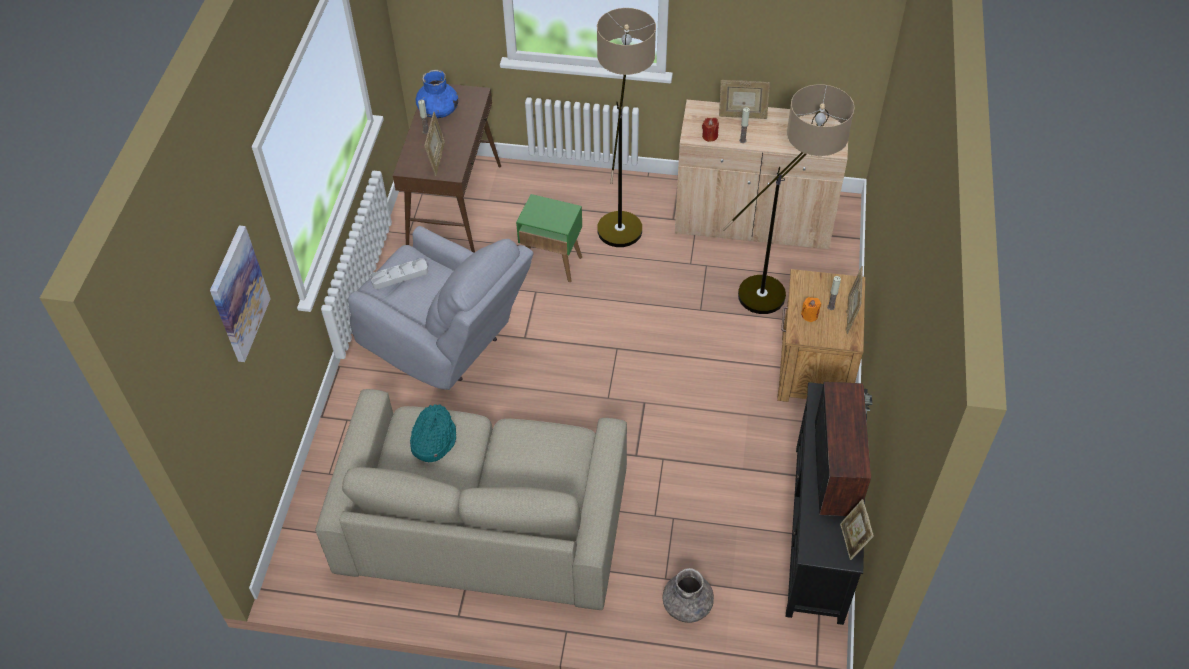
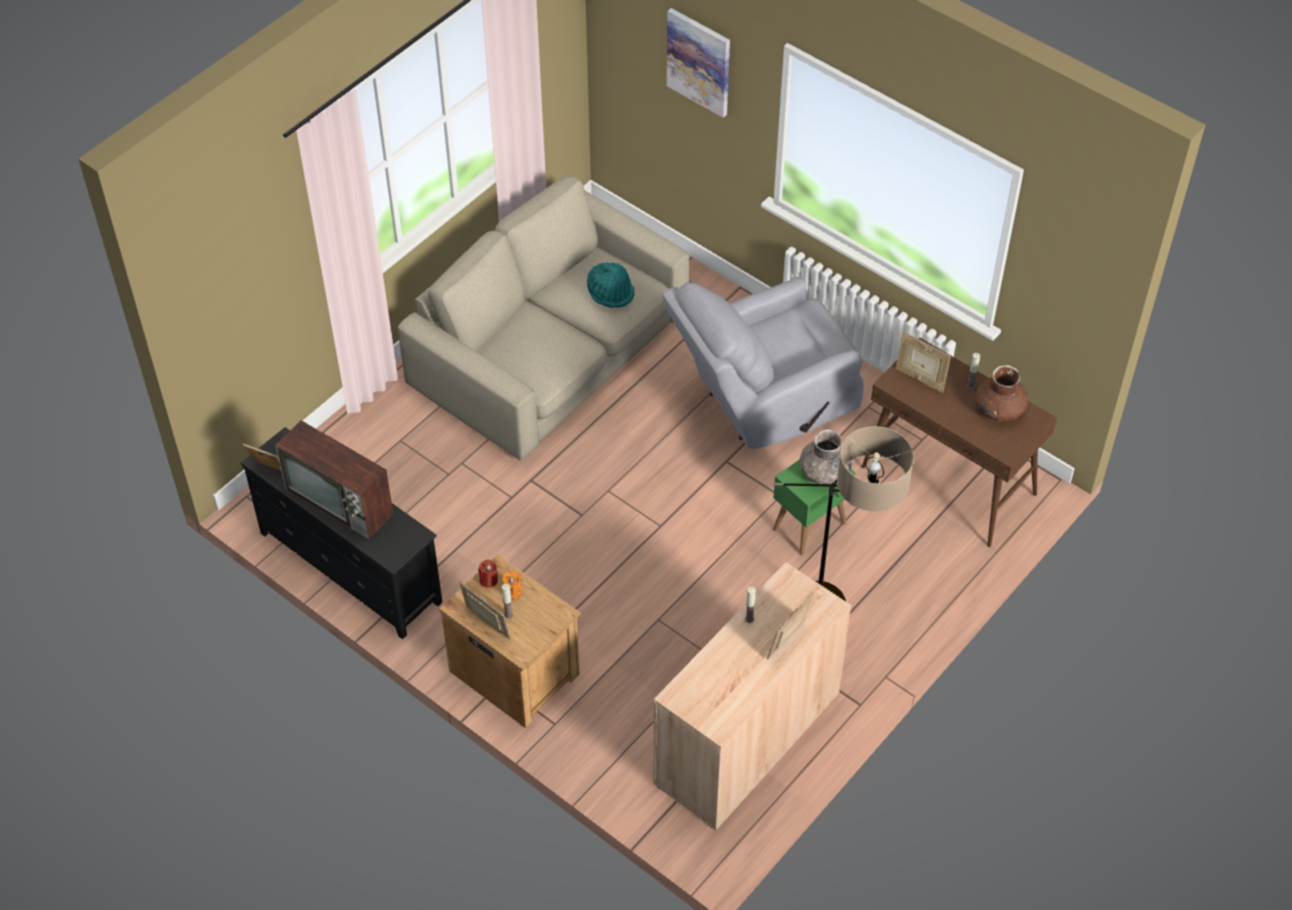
camera: 120 degrees right, 0 degrees up
grey tray [370,258,428,289] -> none
blue vase [416,70,458,118] -> brown vase [976,365,1028,422]
grey vase [662,568,714,623] -> grey vase moved to [800,429,852,484]
red candle [702,118,719,142] -> red candle moved to [478,560,498,588]
floor lamp [722,84,855,314] -> none

